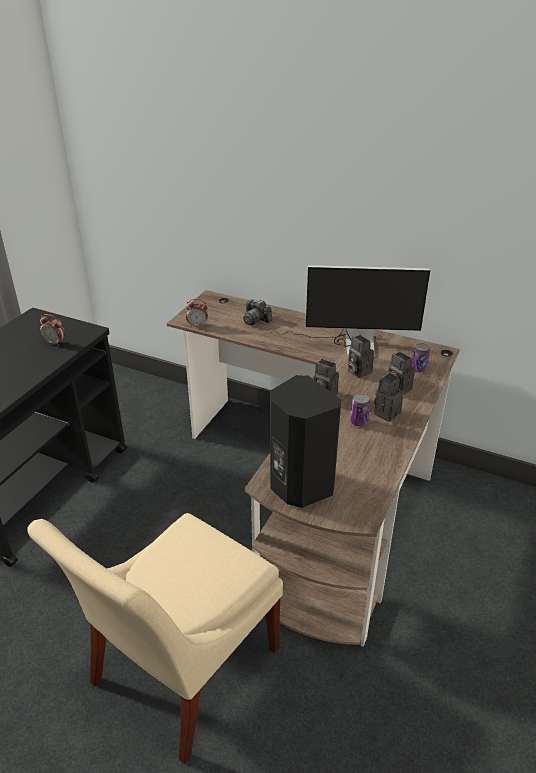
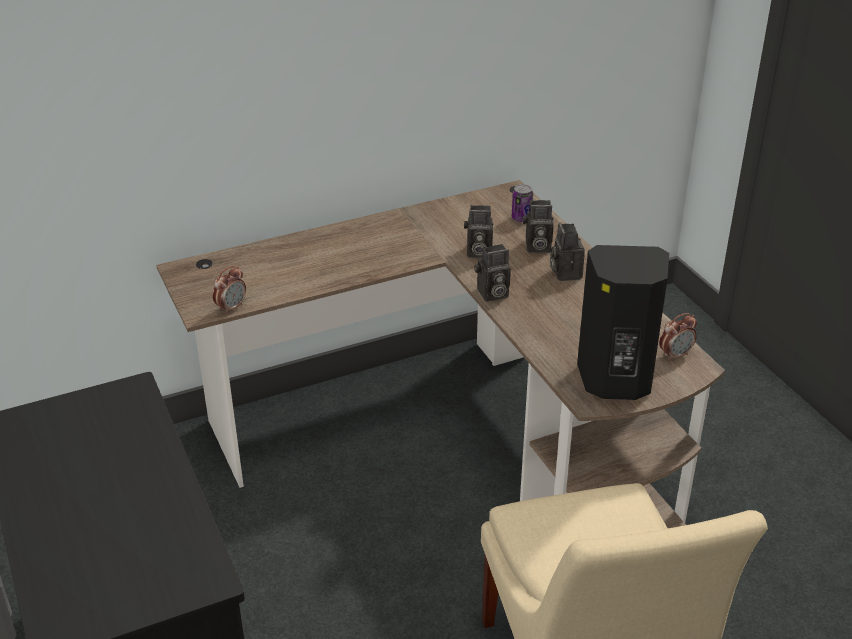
camera: 50 degrees left, 0 degrees up
alarm clock [40,314,65,346] -> alarm clock moved to [659,313,697,361]
camera [243,299,272,325] -> none
monitor [267,265,430,357] -> none
can [350,394,370,426] -> none

